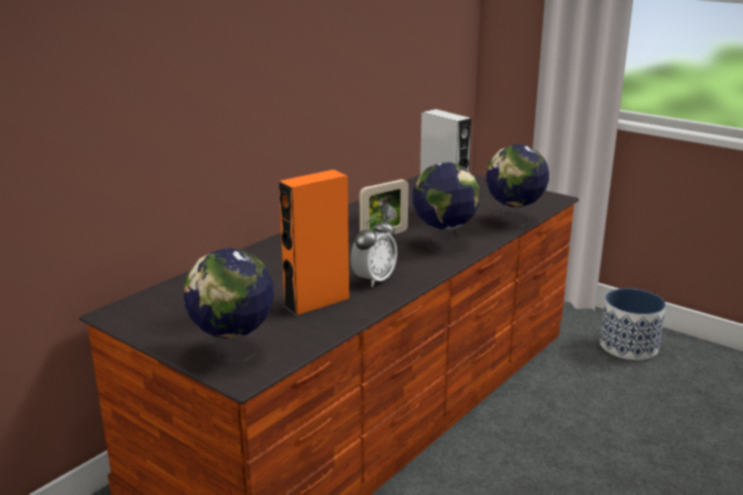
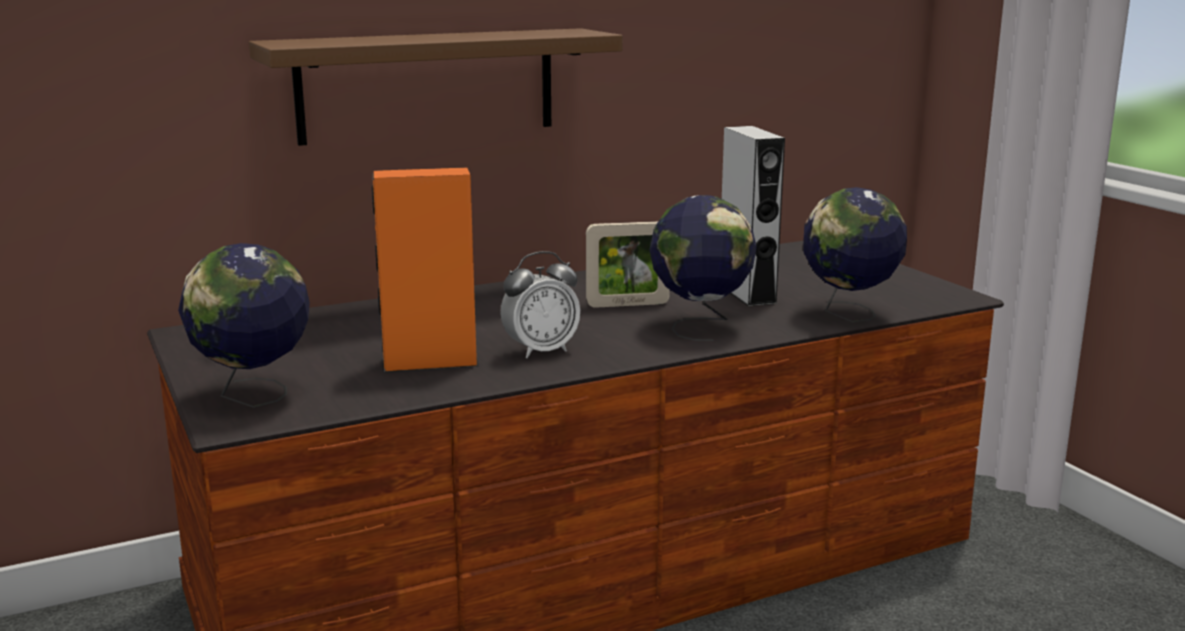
camera: 25 degrees right, 5 degrees down
planter [600,288,666,360] -> none
none -> brown shelf [249,28,623,146]

